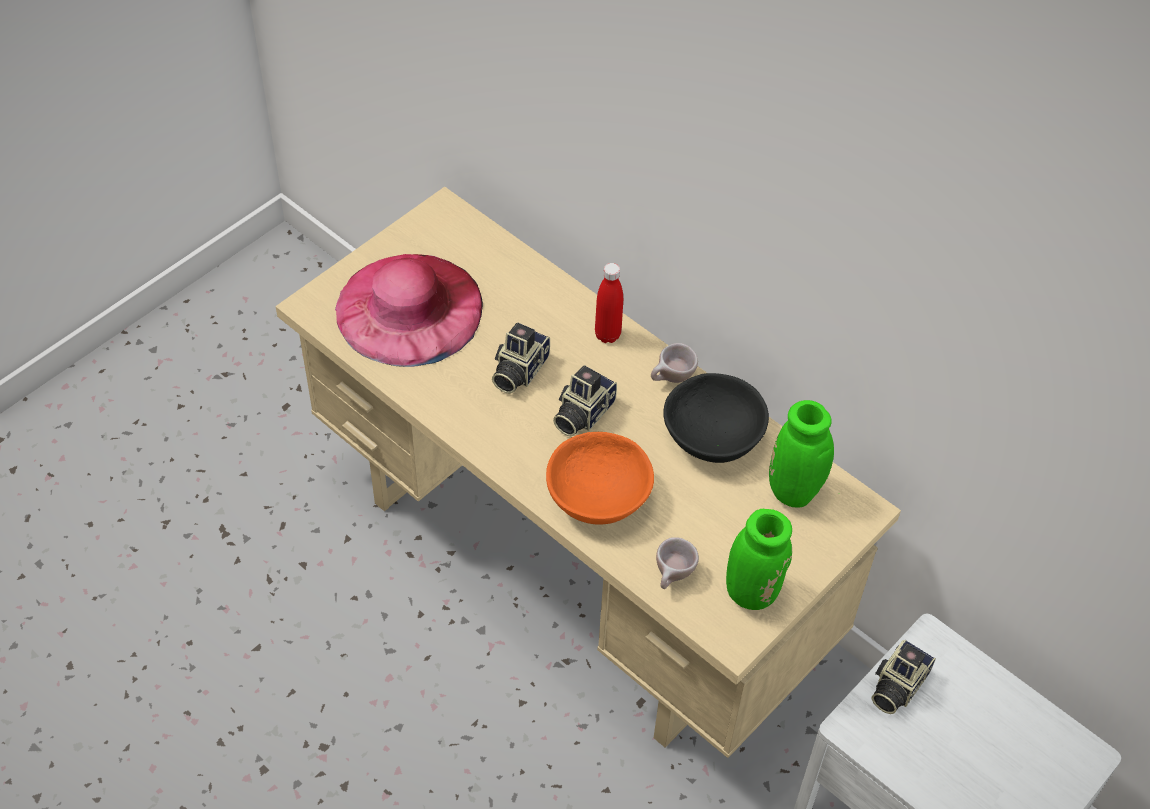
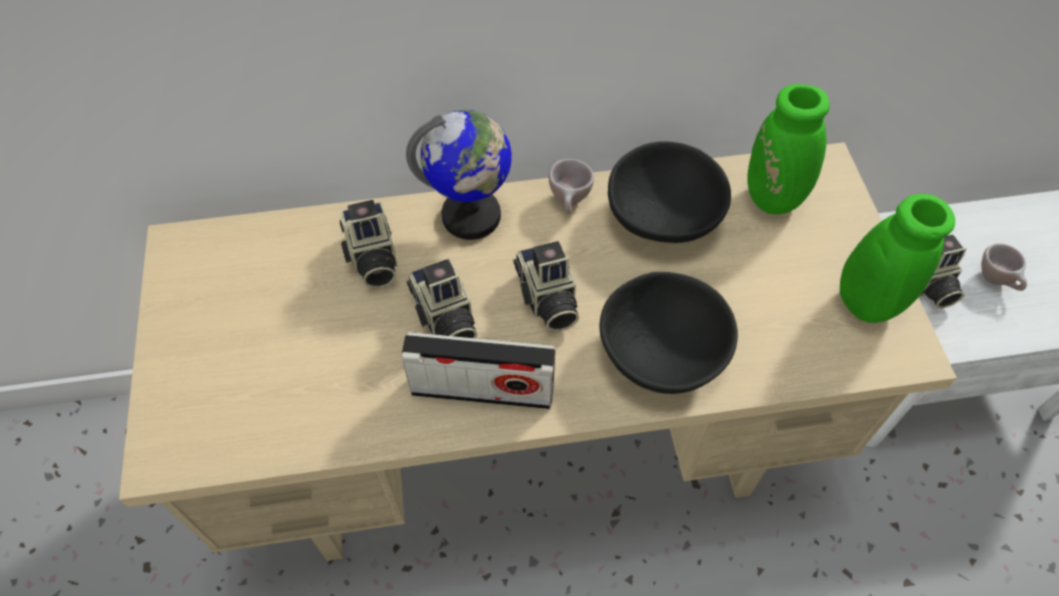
camera: 50 degrees left, 5 degrees up
pink hat [335,254,483,367] -> none
orange bowl [546,432,654,525] -> black bowl [600,272,738,394]
red bottle [595,263,623,343] -> globe [406,110,512,240]
beige cup [656,538,699,589] -> beige cup moved to [981,243,1027,291]
none -> camera [340,200,398,288]
none -> radio [401,332,555,409]

